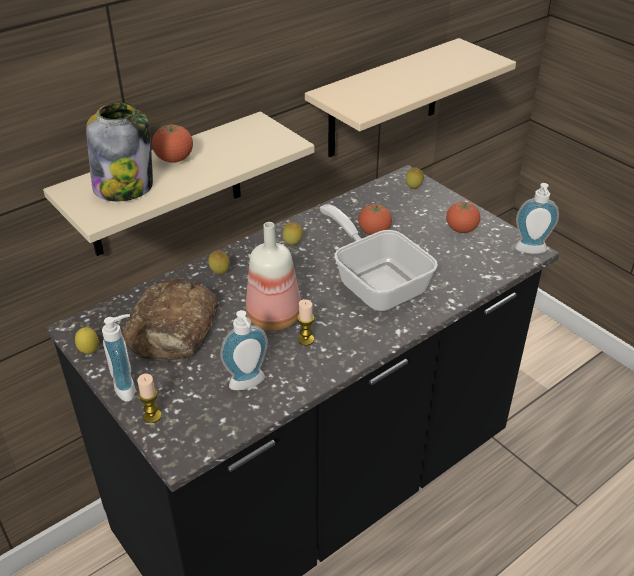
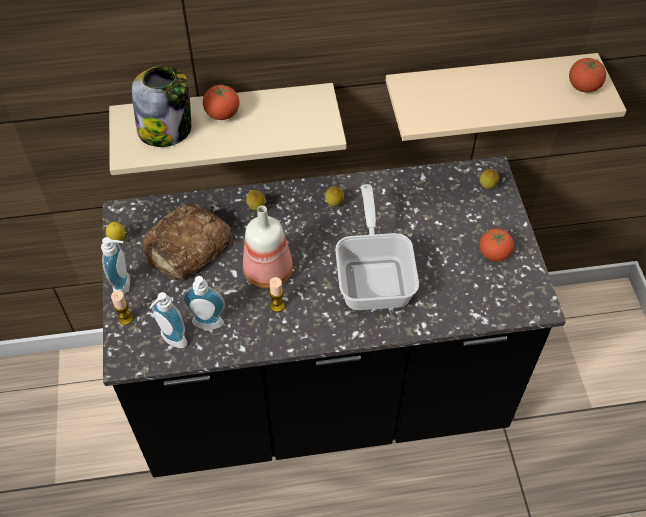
camera: 30 degrees right, 15 degrees up
tomato [358,203,392,235] -> tomato moved to [569,57,606,93]
soap dispenser [515,183,559,254] -> soap dispenser moved to [149,292,187,348]

